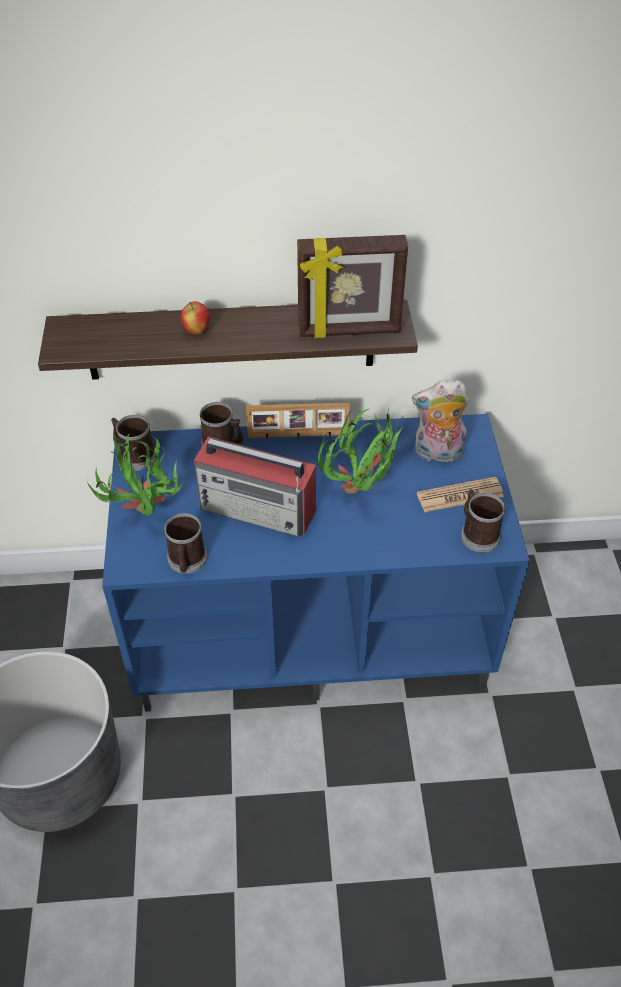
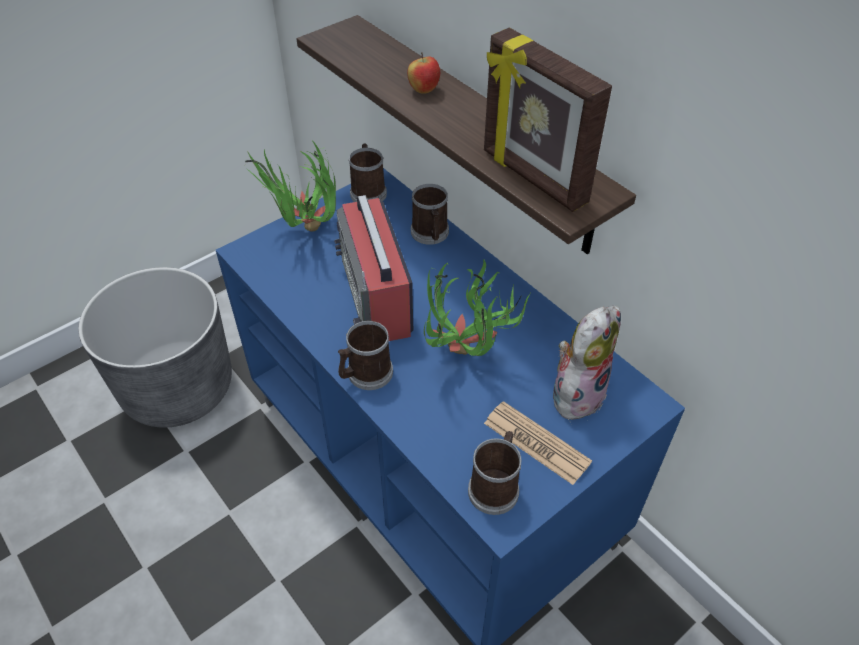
camera: 55 degrees right, 0 degrees up
mug [164,513,207,574] -> mug moved to [338,321,393,390]
picture frame [246,403,350,438] -> none
plush toy [412,380,470,463] -> plush toy turned 75 degrees clockwise [553,306,621,421]

